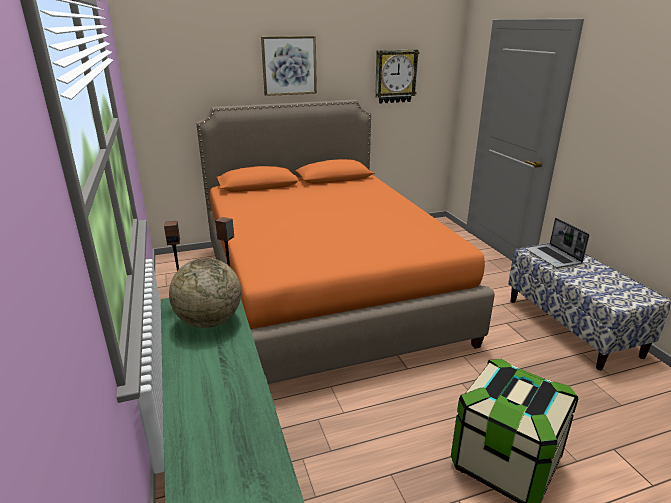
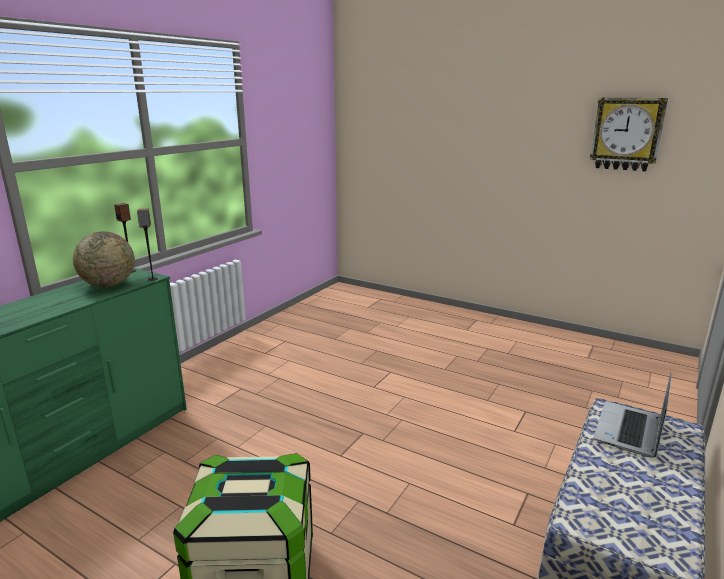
camera: 50 degrees right, 5 degrees down
orange bed [196,100,495,384] -> none
picture [261,36,317,96] -> none

